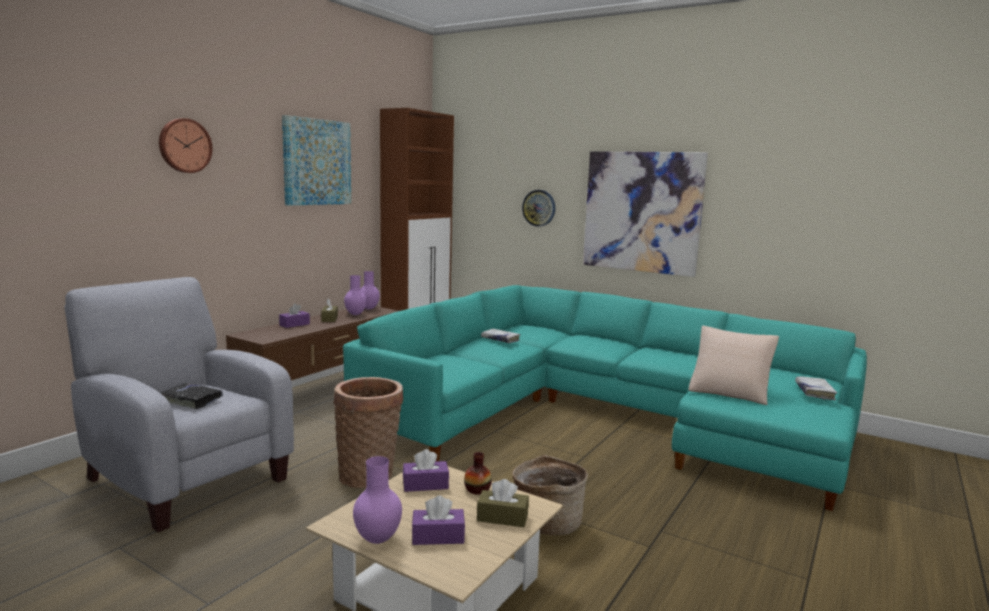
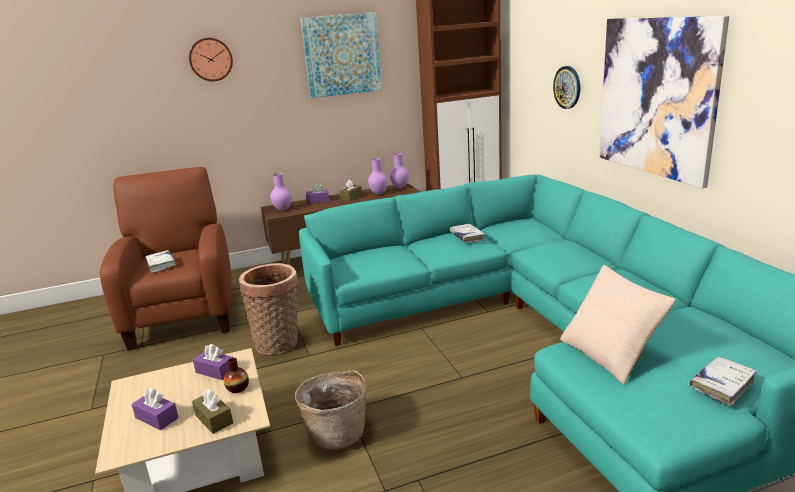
camera: 40 degrees right, 10 degrees up
grey armchair [65,277,294,532] -> brown armchair [100,167,231,351]
black book [161,383,223,409] -> white book [145,250,176,273]
purple vase [353,456,402,544] -> purple vase moved to [270,173,292,211]

